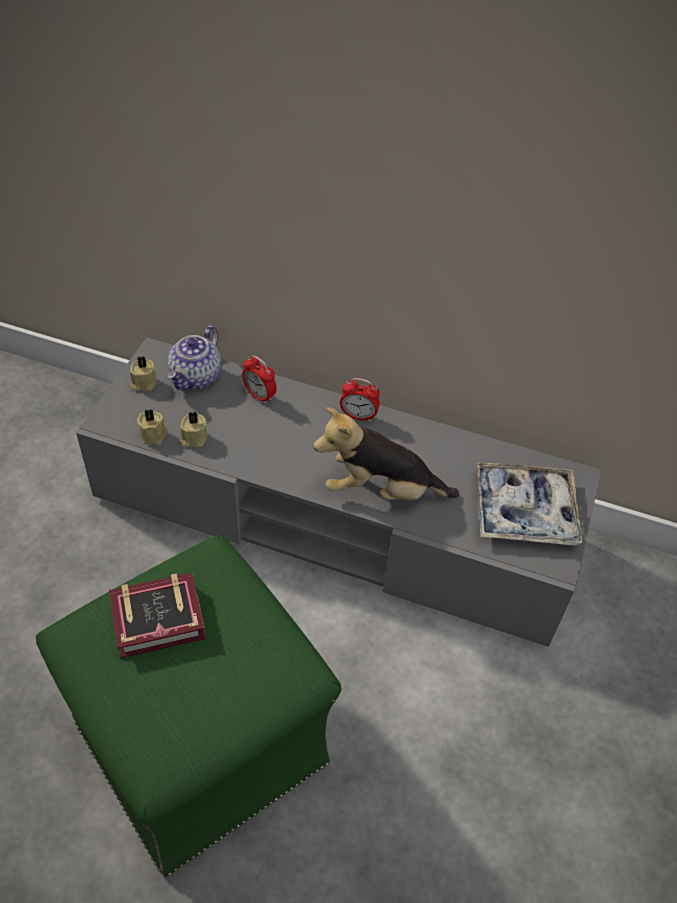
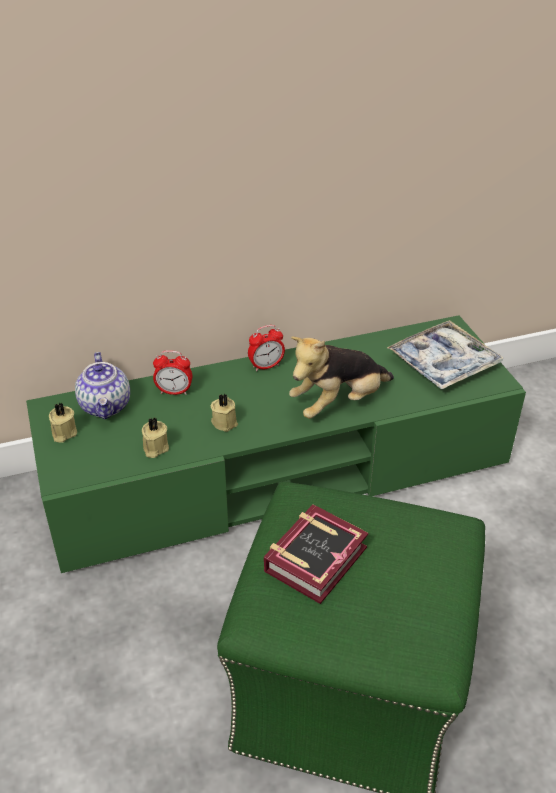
camera: 35 degrees left, 10 degrees down
grey tv stand [76,338,601,647] -> green tv stand [26,315,526,573]
beige candle [137,409,167,445] -> beige candle moved to [211,394,238,432]

